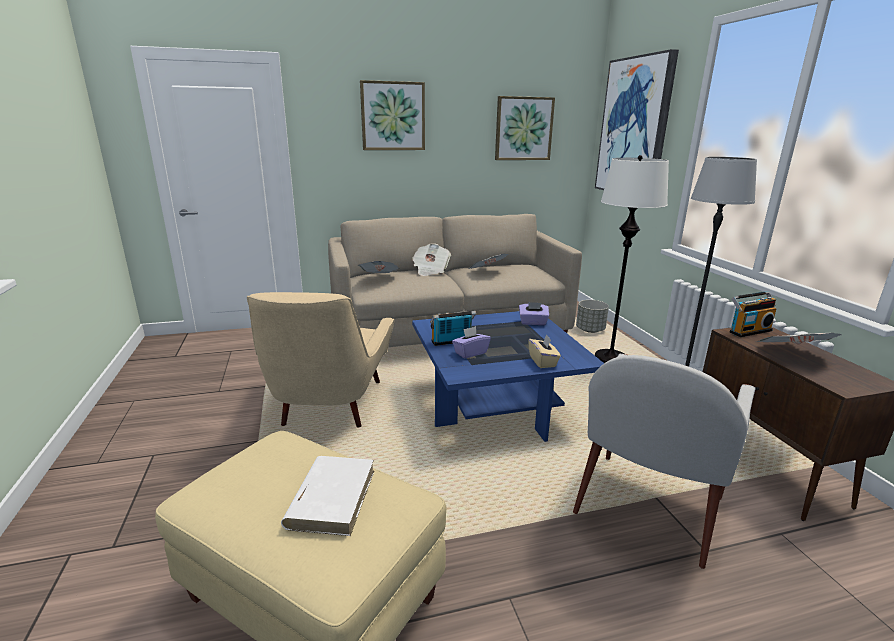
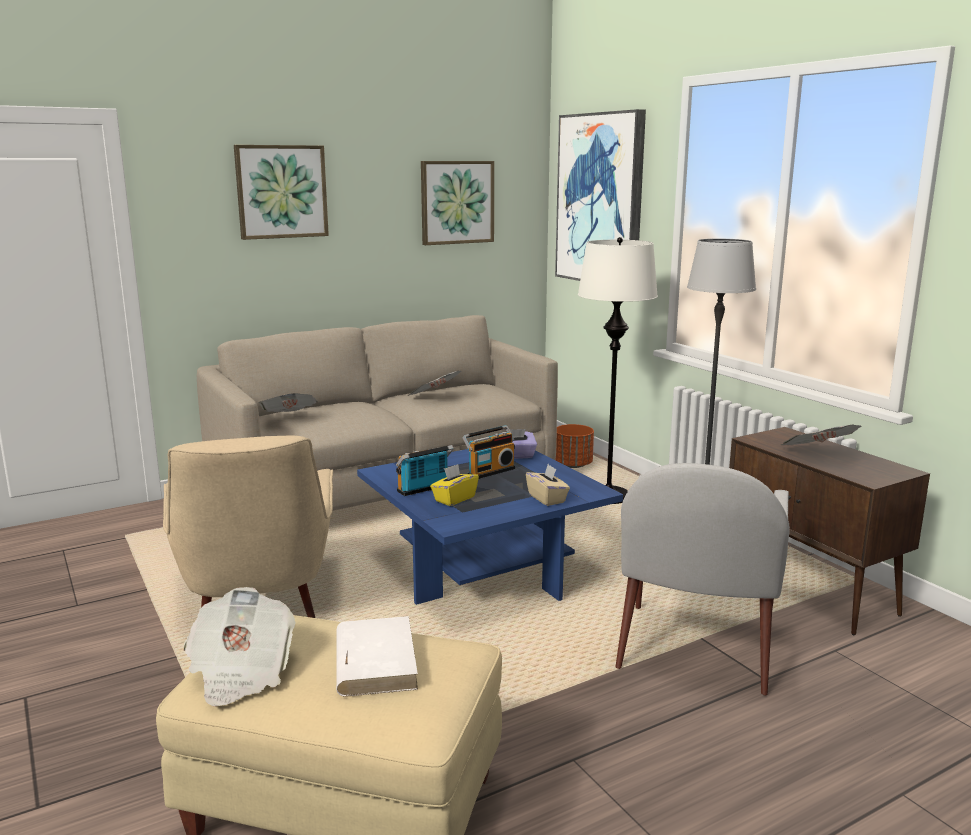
camera: 15 degrees left, 5 degrees down
newspaper [412,243,451,276] -> newspaper moved to [184,587,296,707]
purple tissue box [452,326,491,358] -> yellow tissue box [430,464,479,506]
grey planter [576,300,609,333] -> orange planter [556,424,594,468]
radio [730,291,776,337] -> radio moved to [462,425,515,479]

